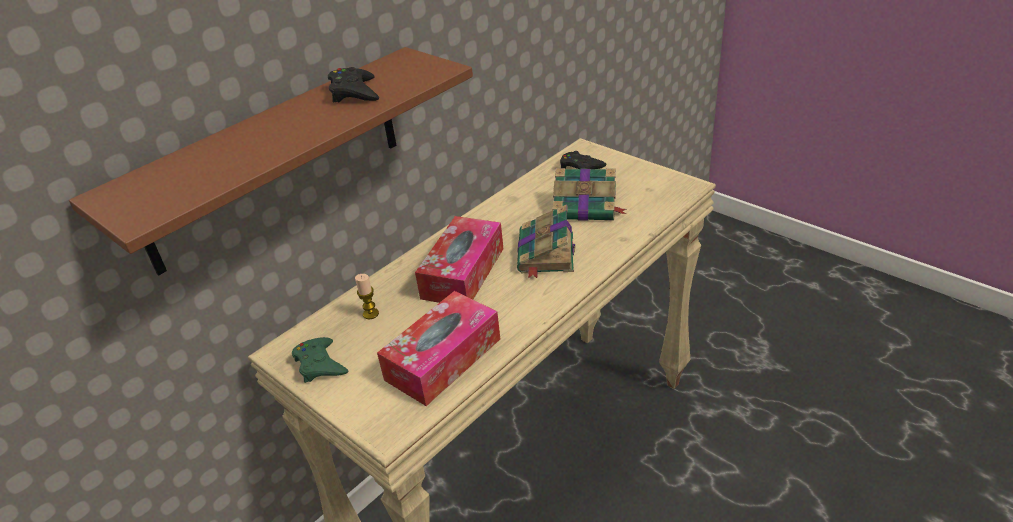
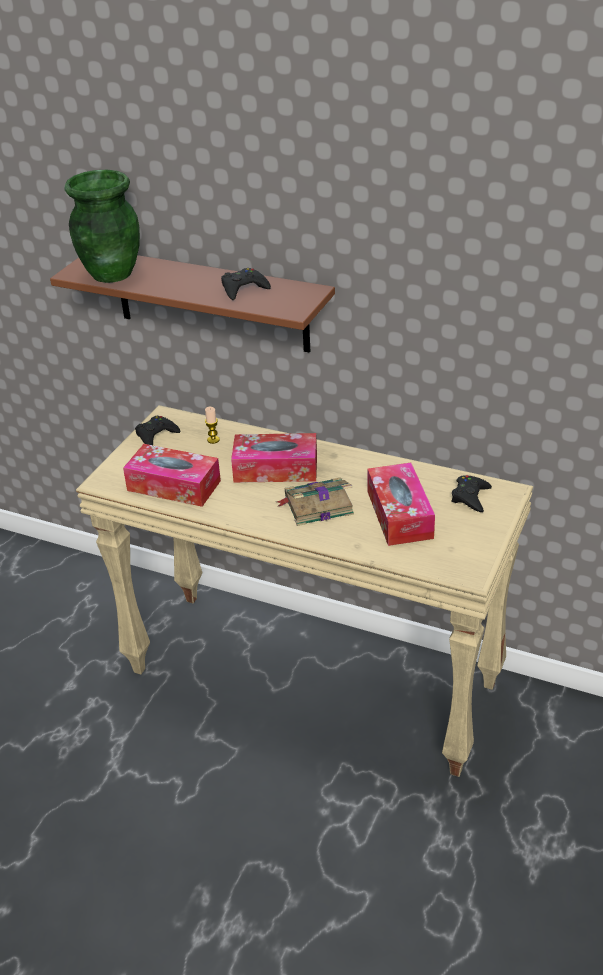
camera: 70 degrees right, 0 degrees up
green game controller [292,337,349,383] -> black game controller [135,416,180,445]
book [553,168,627,221] -> tissue box [367,463,435,546]
none -> green vase [64,170,140,283]

